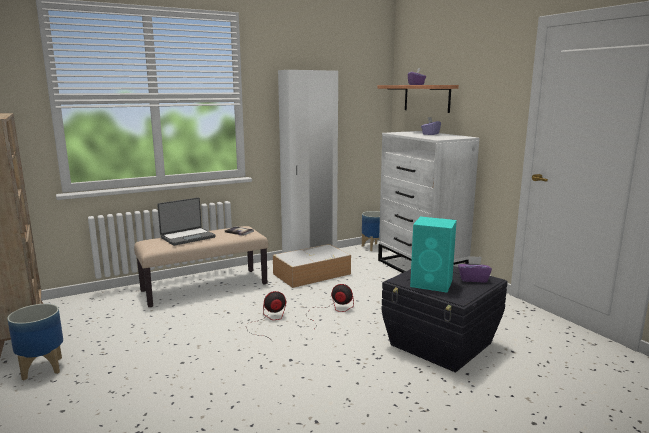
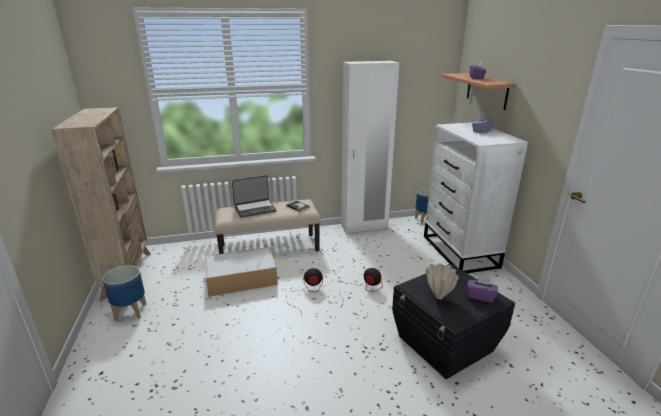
camera: 15 degrees right, 10 degrees up
storage box [273,244,351,288] -> storage box moved to [205,247,278,297]
turquoise speaker [410,217,457,292] -> beige vase [426,263,459,299]

